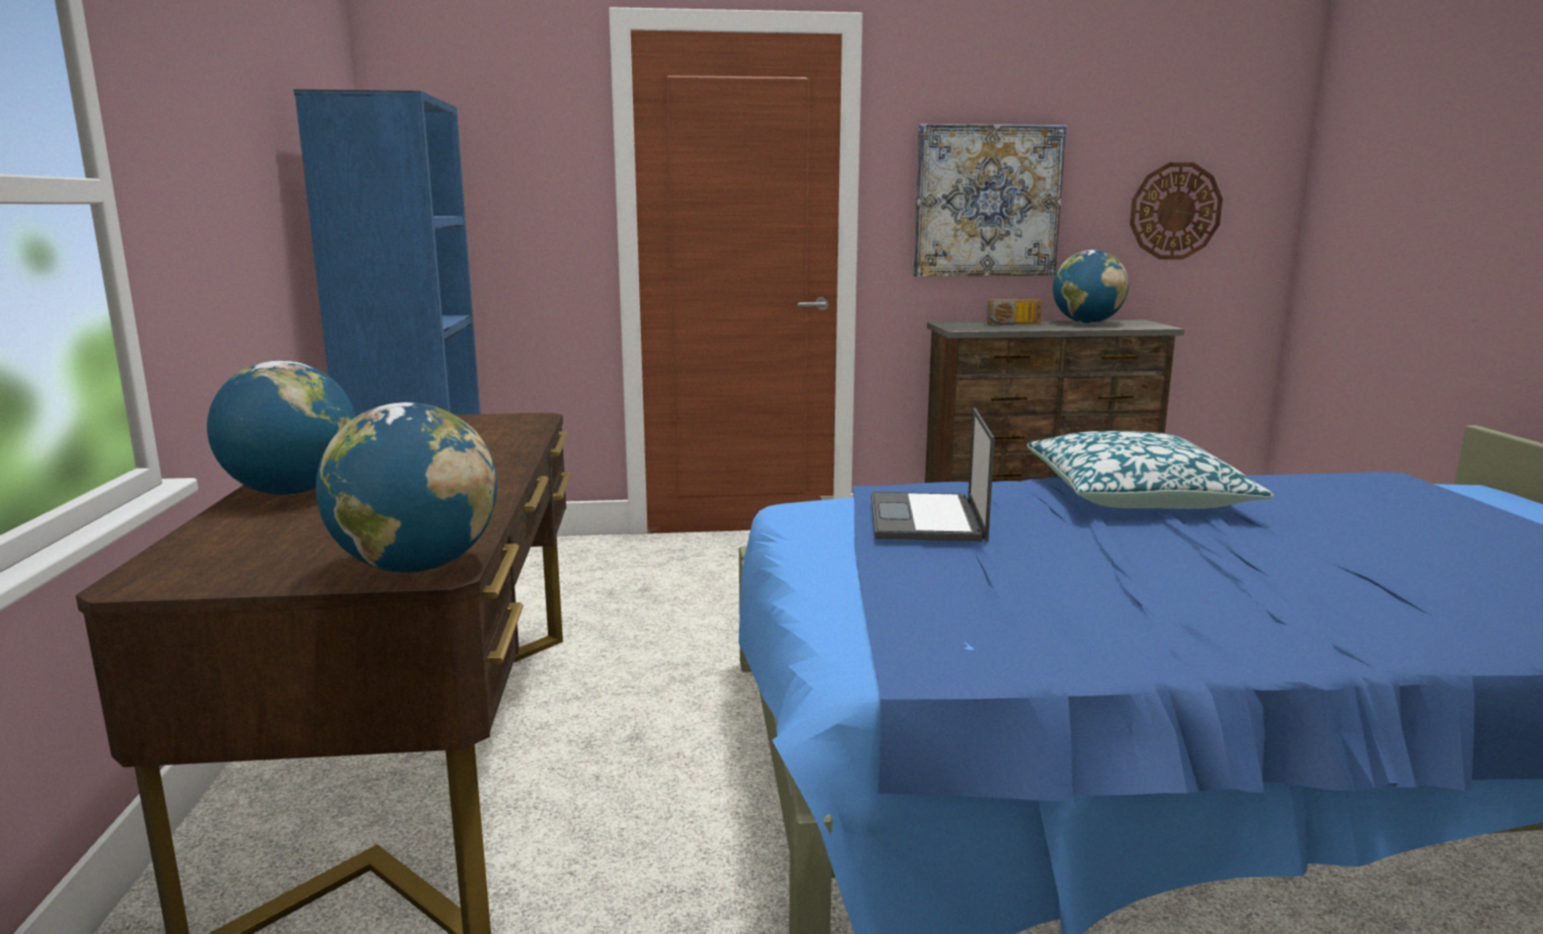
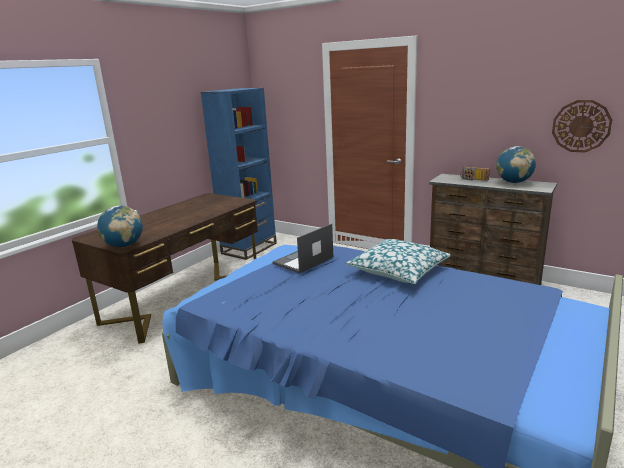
camera: 40 degrees right, 5 degrees up
globe [207,361,356,495] -> none
picture [913,124,1067,277] -> none

